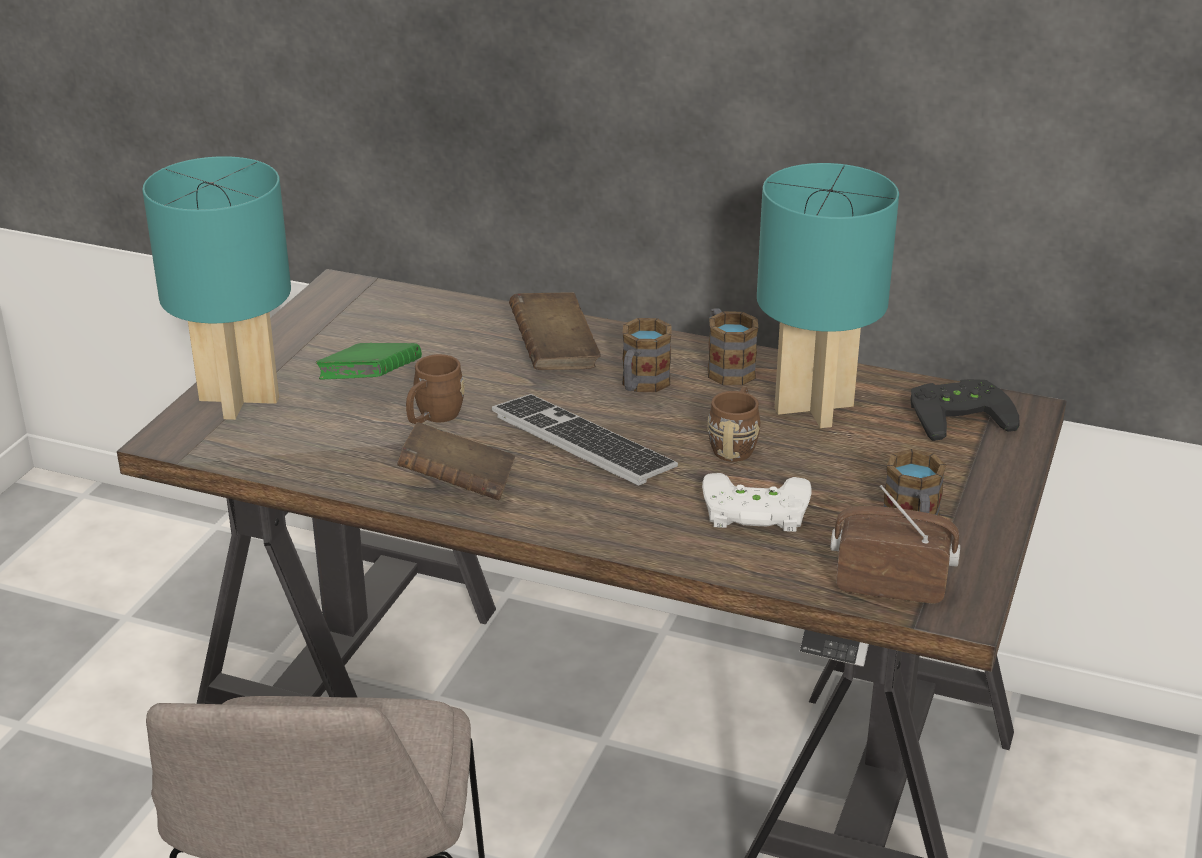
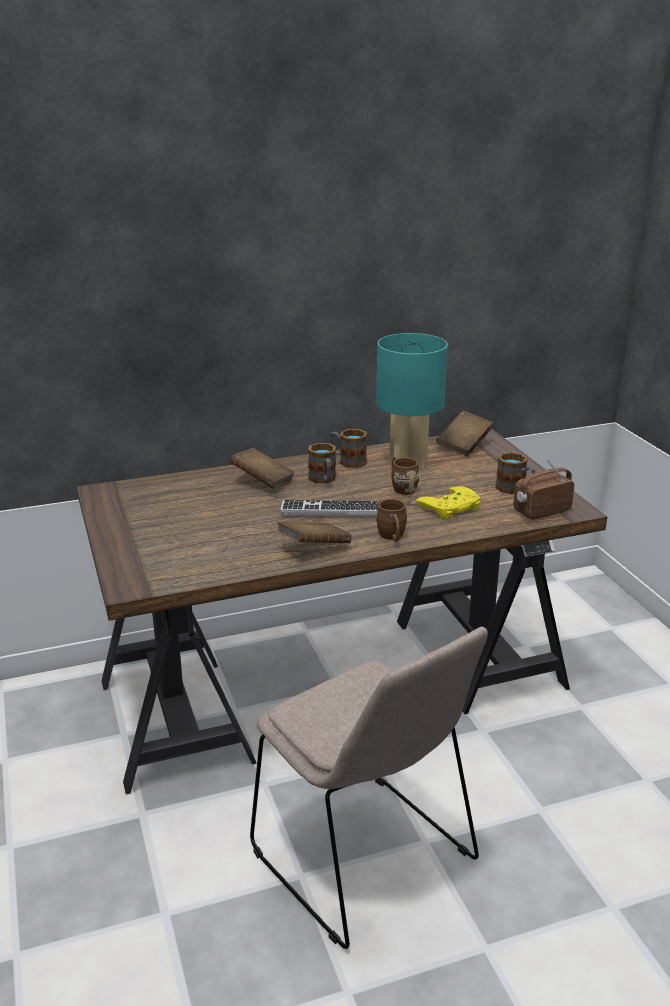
camera: 40 degrees left, 5 degrees down
turquoise table lamp [142,156,291,420] -> none
green book [316,343,422,380] -> none
brown mug [406,354,465,424] -> brown mug moved to [376,499,407,542]
white game controller [702,473,812,532] -> yellow game controller [416,486,481,519]
black game controller [910,379,1020,441] -> brown book [436,411,493,456]

